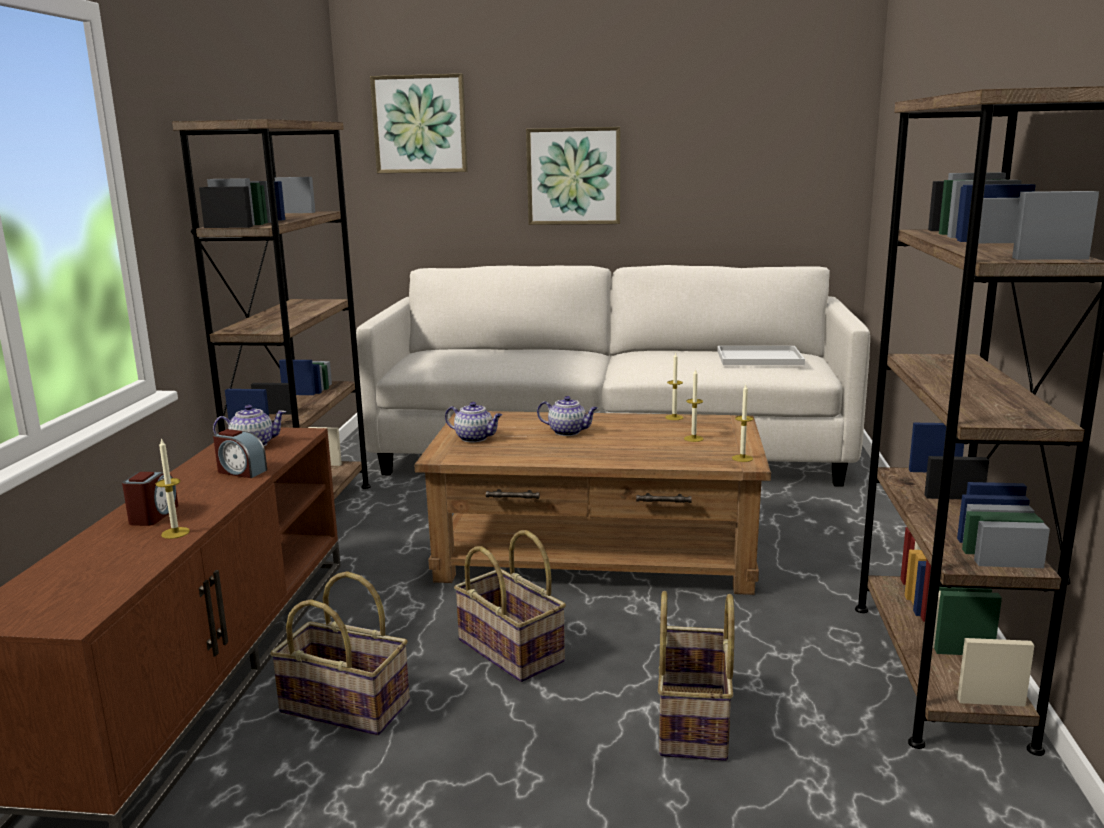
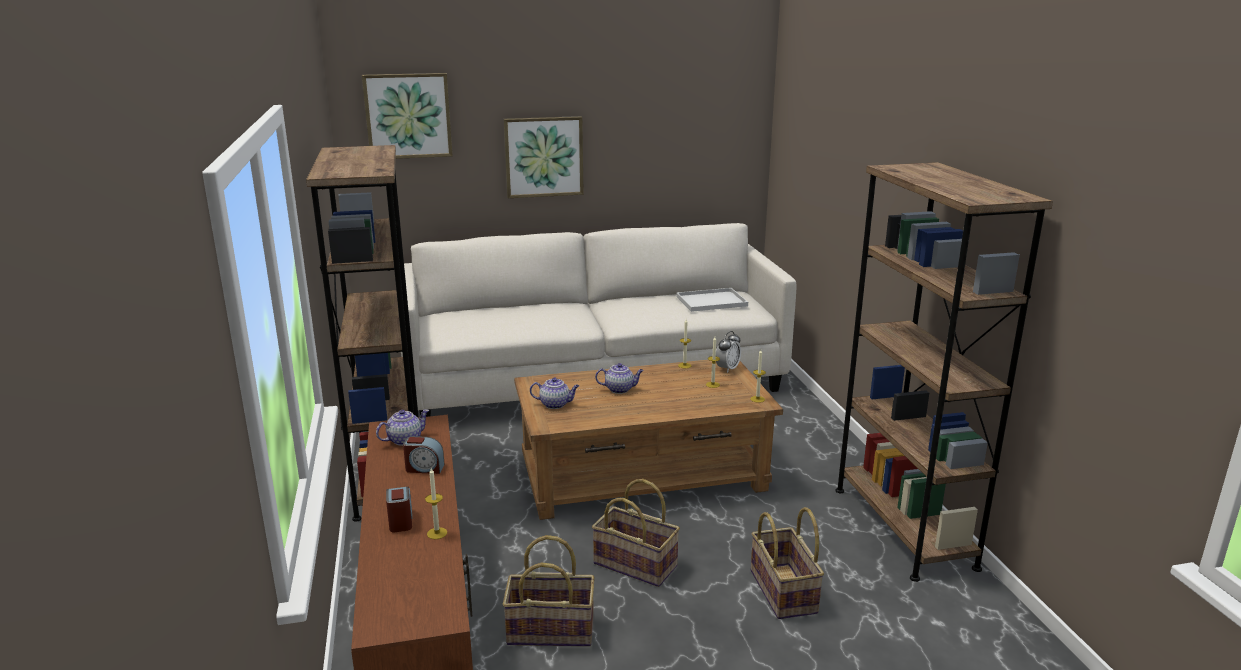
camera: 20 degrees left, 5 degrees up
none -> alarm clock [716,331,741,373]

